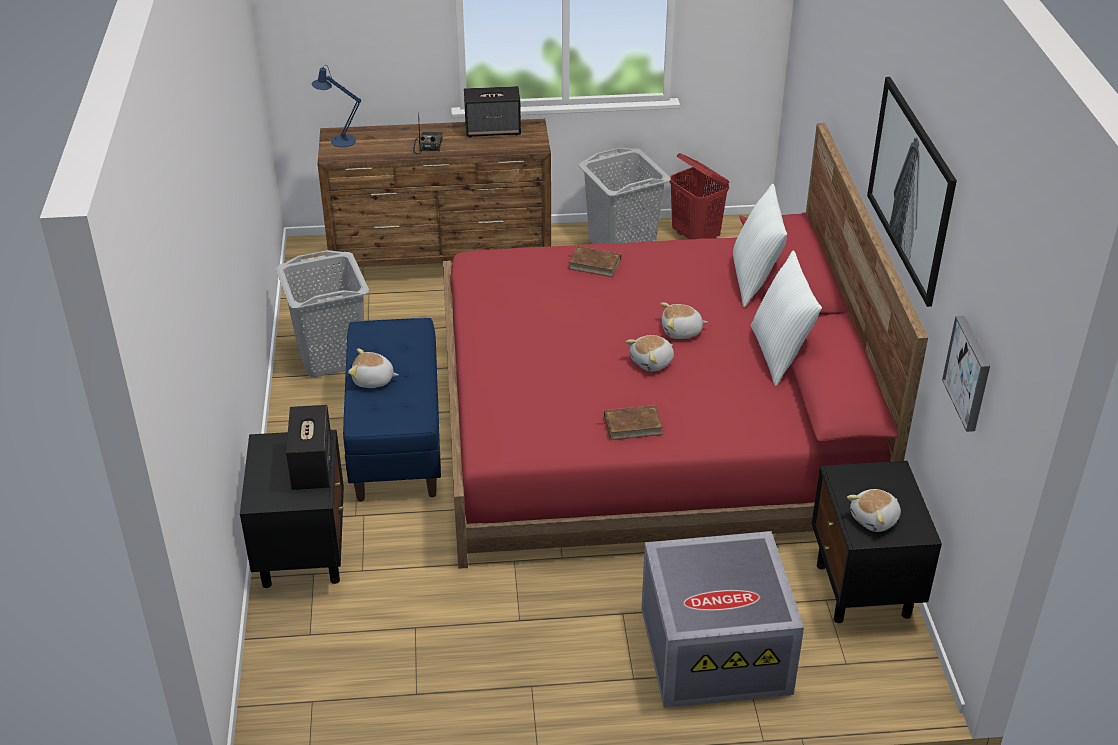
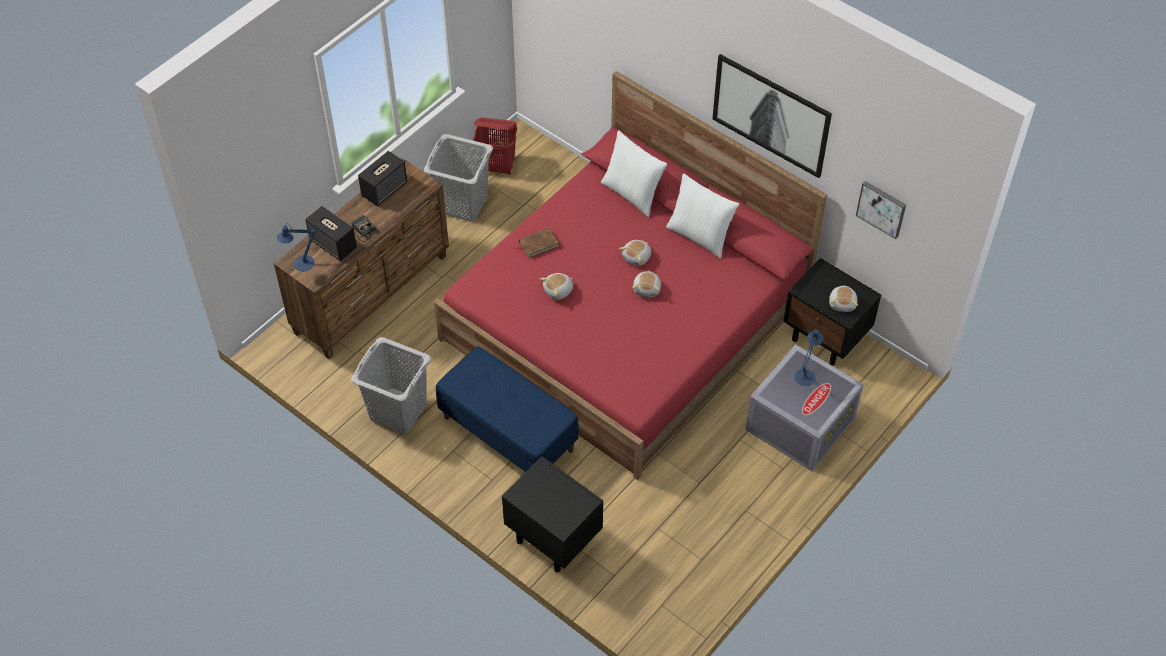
camera: 45 degrees left, 15 degrees up
speaker [286,405,332,490] -> speaker moved to [305,206,357,261]
plush toy [348,348,399,388] -> plush toy moved to [540,273,573,300]
brown book [596,405,663,440] -> none
none -> blue table lamp [795,329,823,386]

